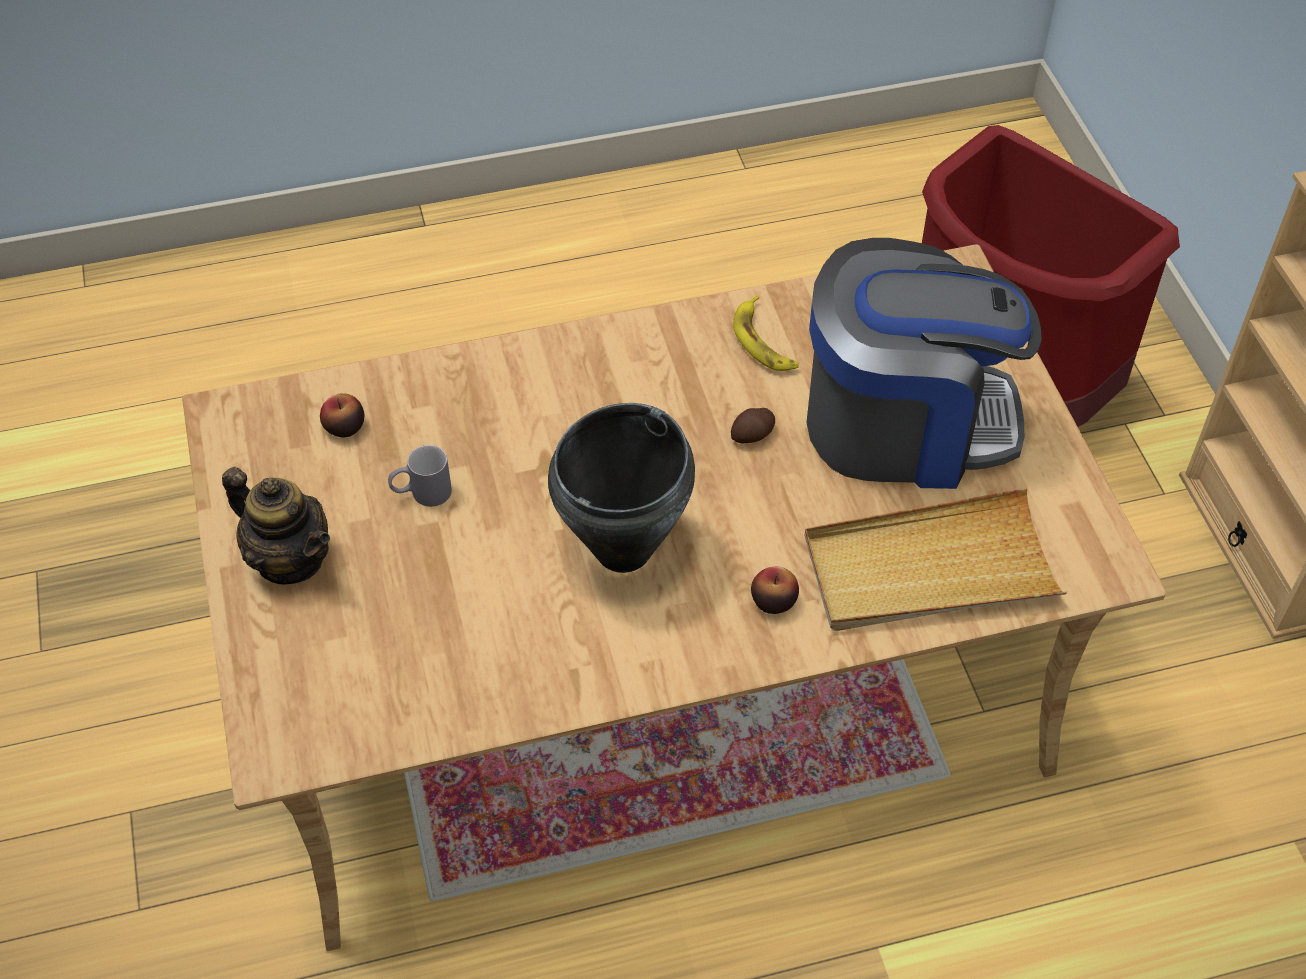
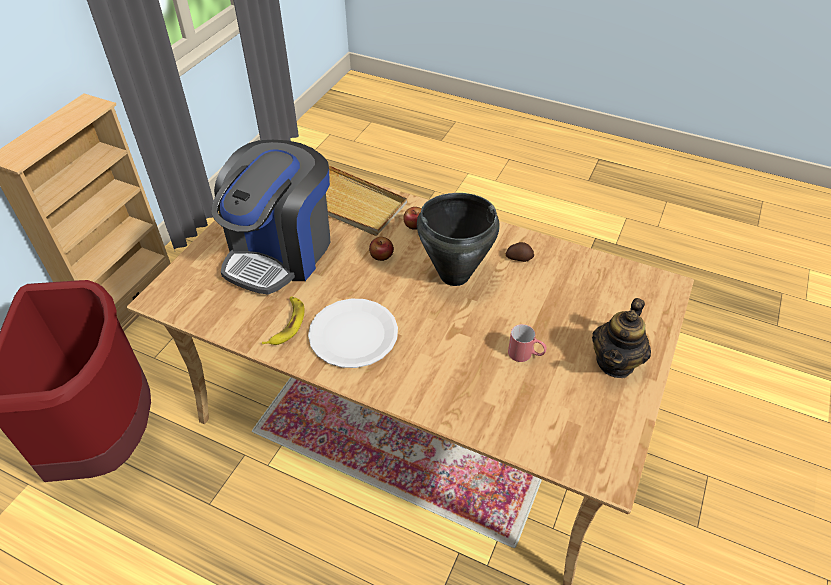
camera: 140 degrees left, 5 degrees down
teapot [222,467,330,584] -> teapot turned 135 degrees counterclockwise [592,298,651,378]
apple [320,393,364,438] -> apple moved to [369,237,394,261]
grey mug [388,445,452,507] -> red mug [508,324,547,362]
potato [731,408,775,444] -> potato moved to [506,242,534,262]
coffee machine [806,238,1042,489] -> coffee machine turned 105 degrees counterclockwise [211,140,330,295]
none -> white plate [308,299,398,368]

